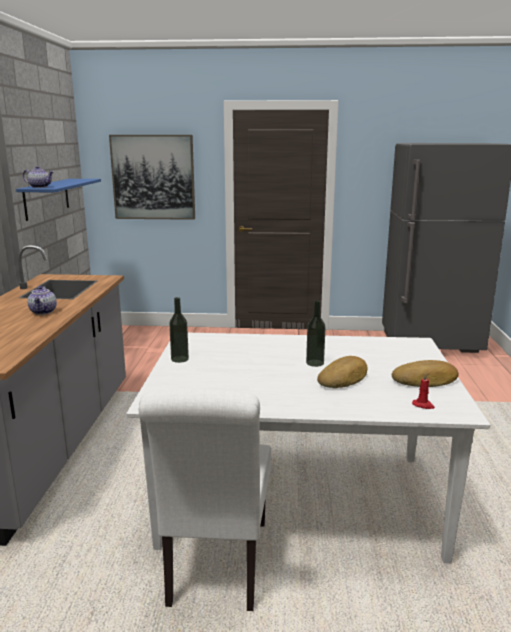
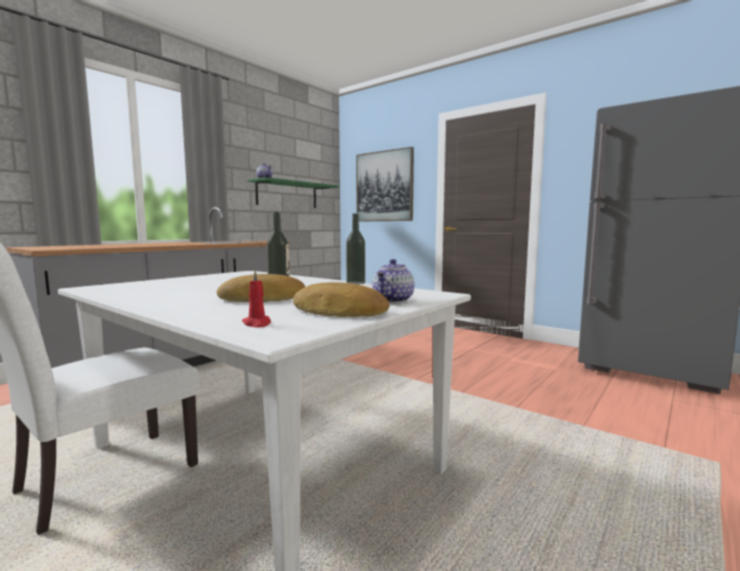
camera: 35 degrees right, 10 degrees down
blue shelf [16,179,101,221] -> green shelf [248,177,339,208]
teapot [27,286,57,315] -> teapot moved to [372,259,414,303]
bottle [169,297,189,363] -> bottle moved to [346,213,365,285]

